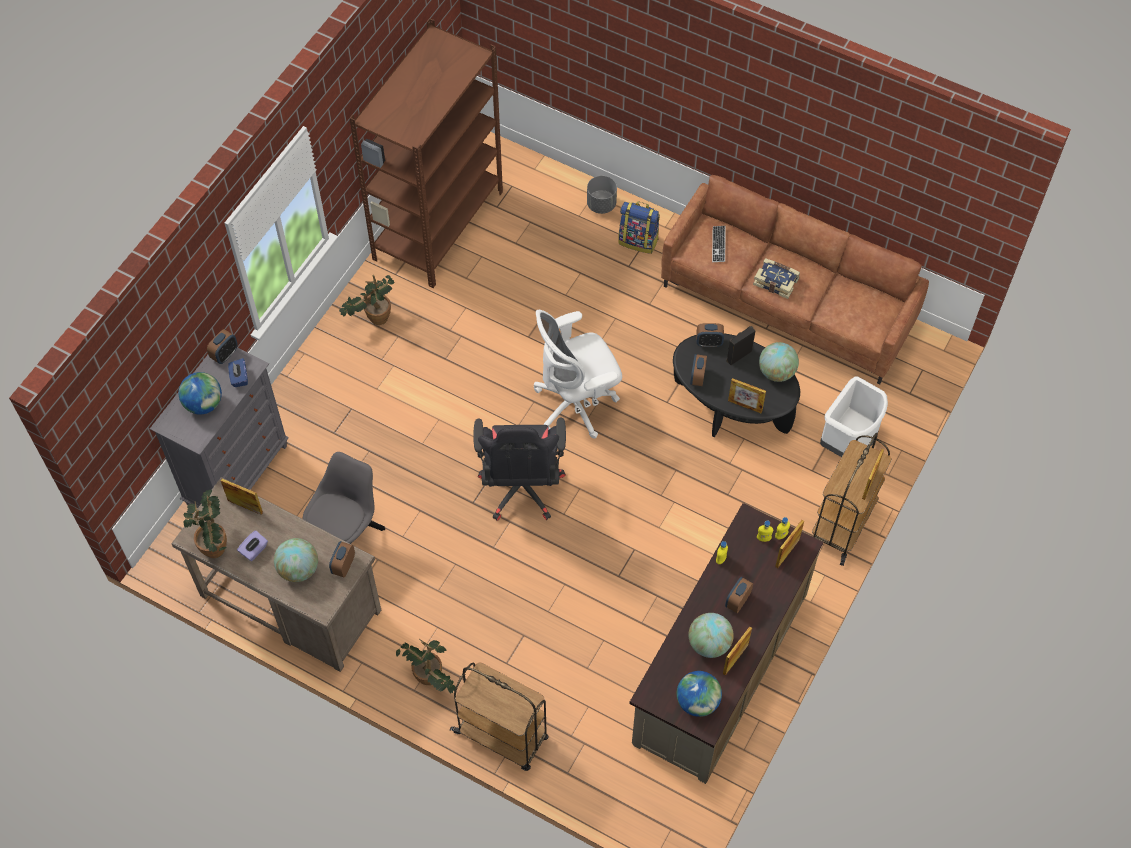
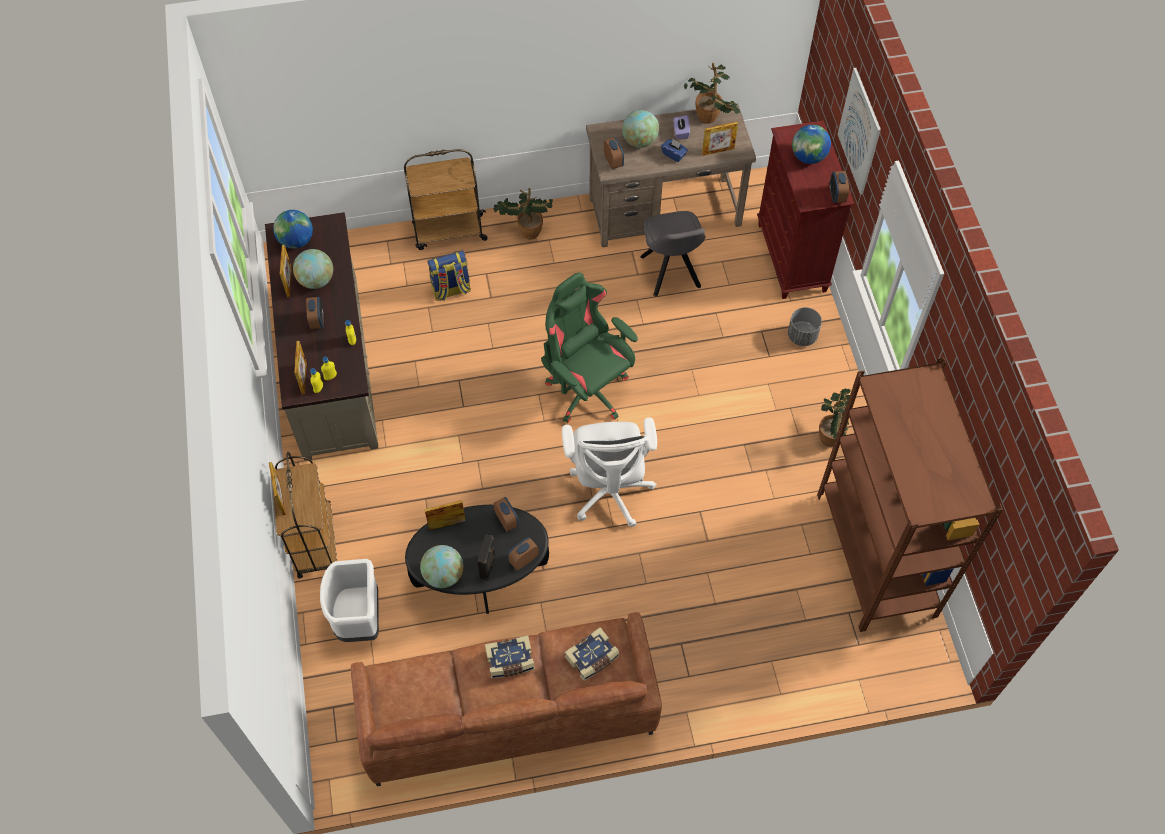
camera: 140 degrees right, 0 degrees up
grey dresser [150,348,289,508] -> red dresser [757,121,854,299]
blue tissue box [228,358,248,387] -> blue tissue box moved to [661,139,688,162]
black office chair [473,418,566,521] -> green office chair [541,273,638,423]
white office chair [534,310,622,439] -> white office chair turned 150 degrees clockwise [562,417,657,527]
grey planter [587,176,617,214] -> grey planter moved to [788,307,822,346]
backpack [619,201,660,254] -> backpack moved to [427,250,471,301]
keyboard [712,226,726,262] -> book [565,627,619,681]
none -> picture [838,68,881,195]

